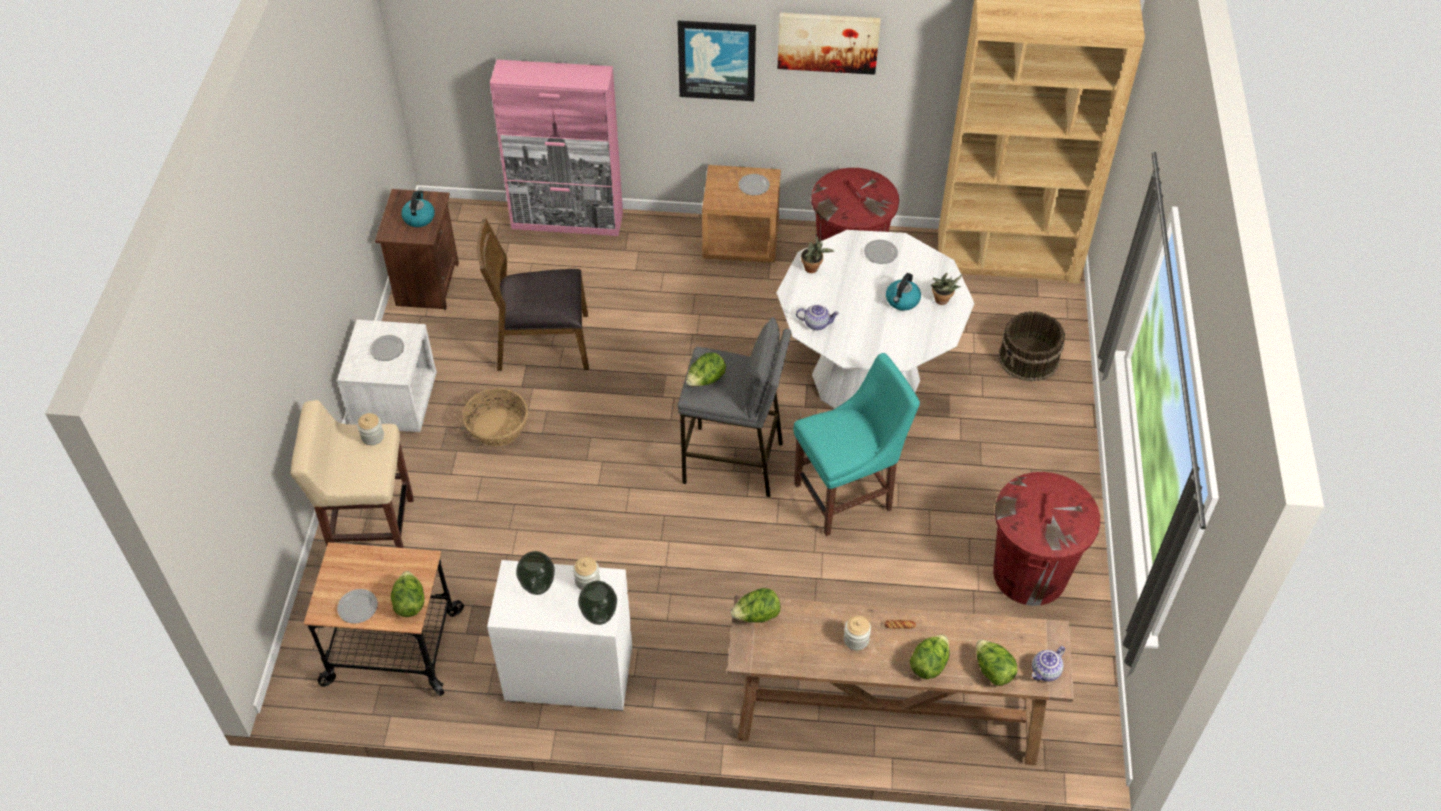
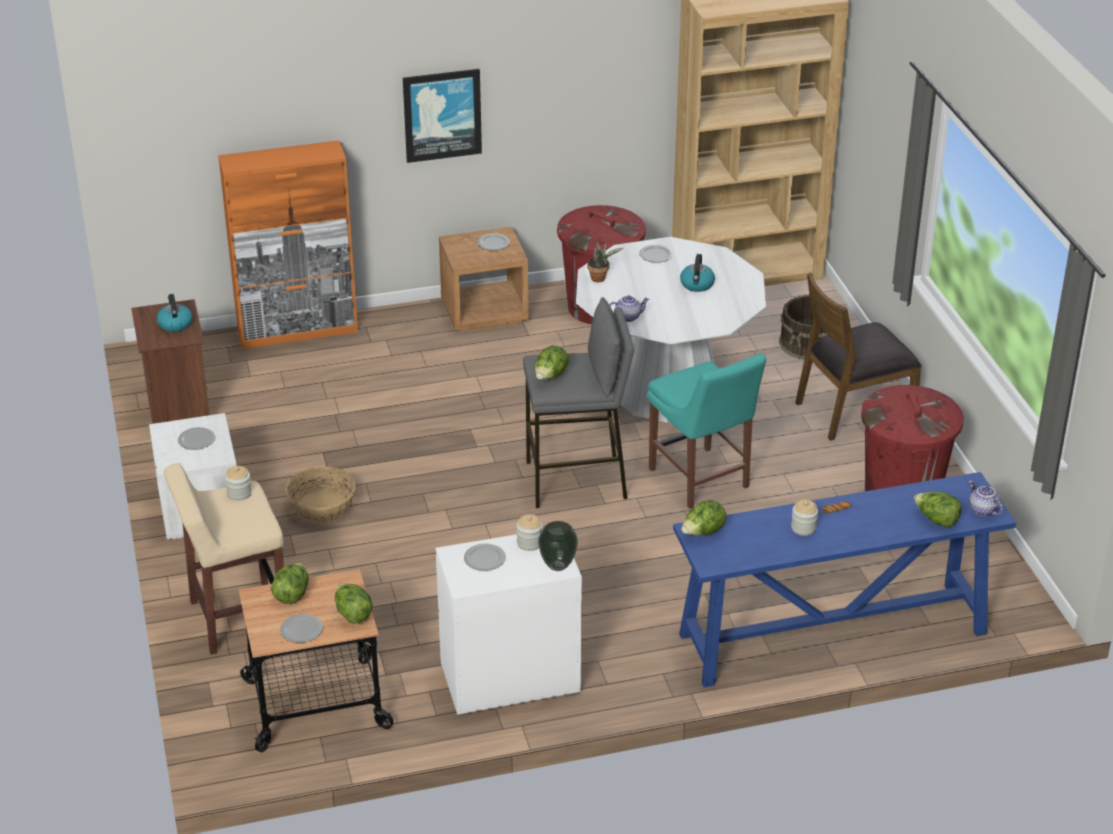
camera: 20 degrees left, 15 degrees down
brown chair [477,219,589,371] -> brown chair moved to [795,273,921,441]
pink cabinet [490,59,623,236] -> orange cabinet [218,140,358,349]
vase [516,551,555,595] -> plate [464,543,506,571]
brown console table [727,595,1074,765] -> blue console table [673,472,1016,687]
picture [777,13,881,75] -> none
turquoise chair [793,353,920,536] -> turquoise chair turned 105 degrees clockwise [647,354,766,509]
lettuce [910,634,950,679] -> lettuce moved to [271,563,309,604]
potted plant [931,273,962,305] -> none
teapot [1032,646,1065,682] -> teapot turned 120 degrees clockwise [968,481,1003,516]

